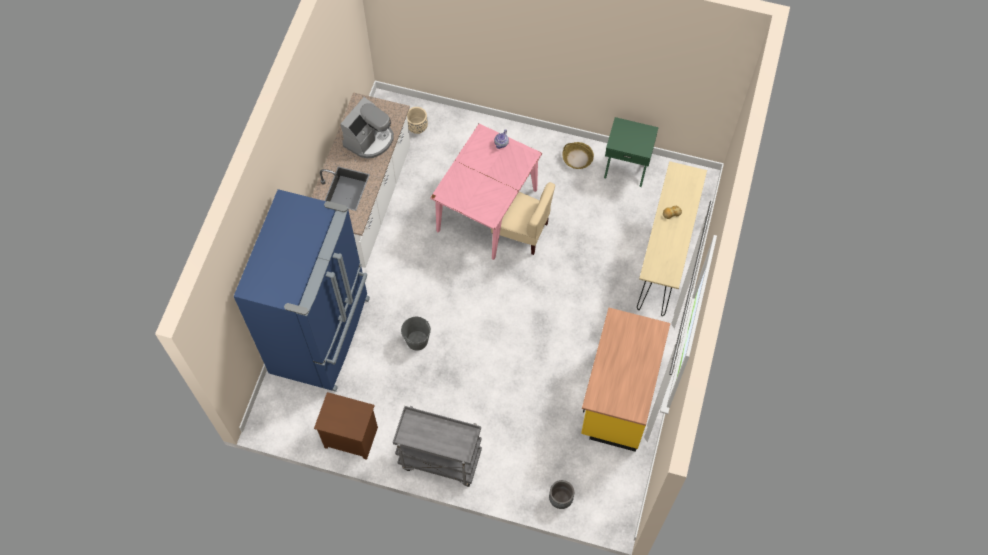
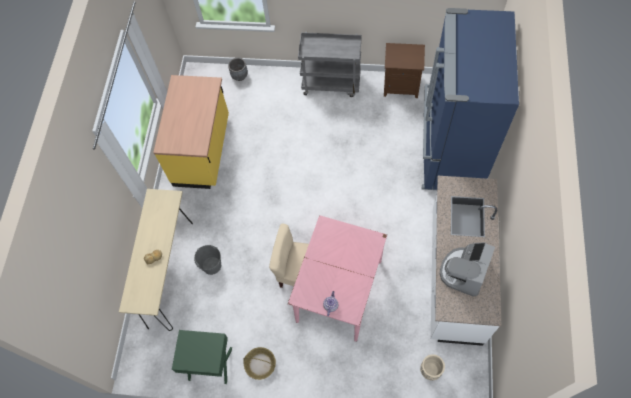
camera: 175 degrees right, 0 degrees up
grey bucket [401,317,431,351] -> grey bucket moved to [194,245,221,275]

